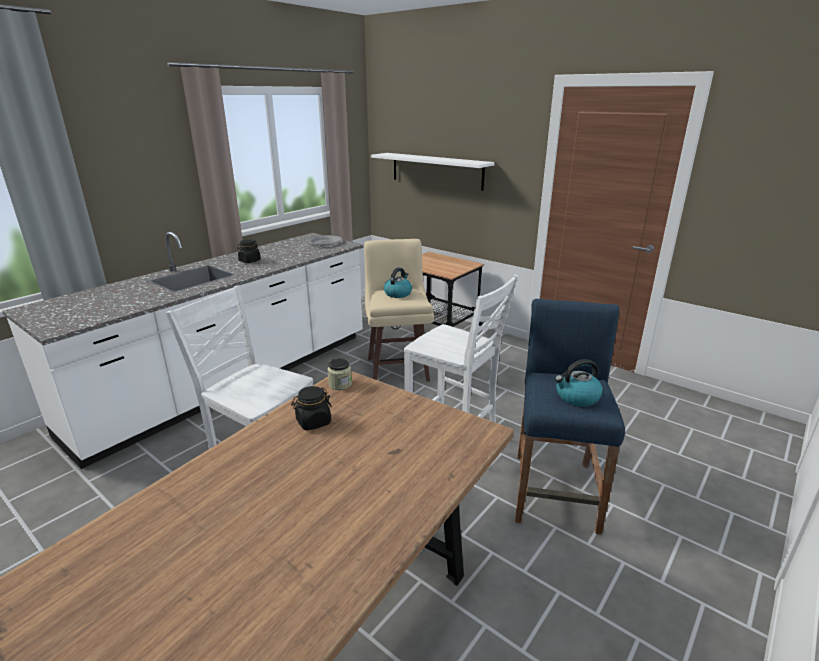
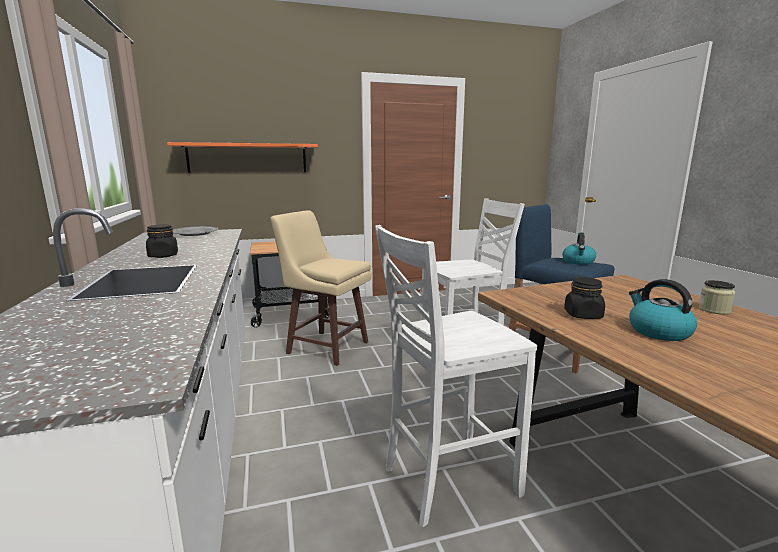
camera: 55 degrees left, 10 degrees down
jar [328,358,352,390] -> jar moved to [698,280,735,314]
white shelf [371,153,495,191] -> orange shelf [167,142,318,173]
kettle [384,268,412,298] -> kettle moved to [629,279,697,341]

